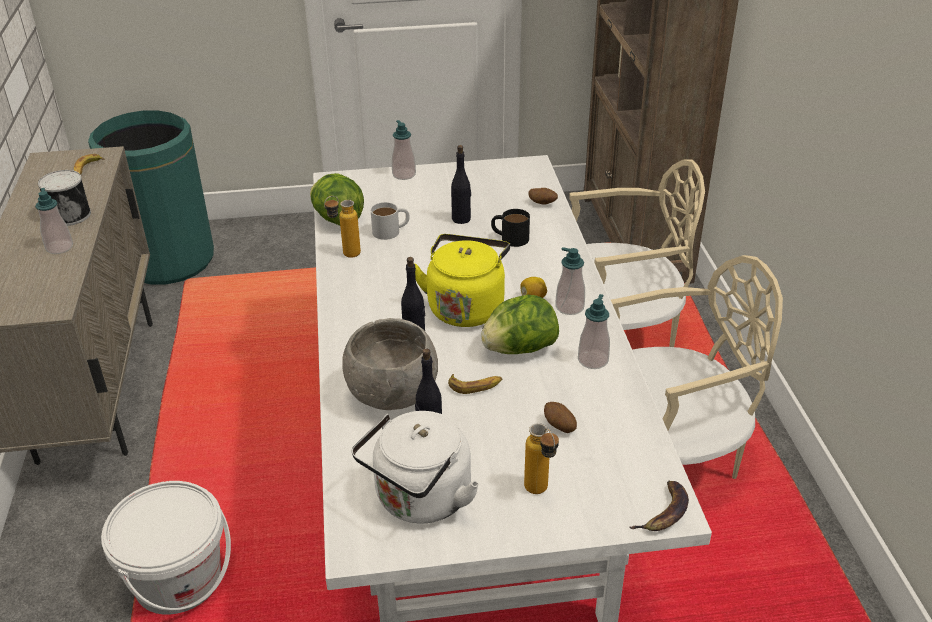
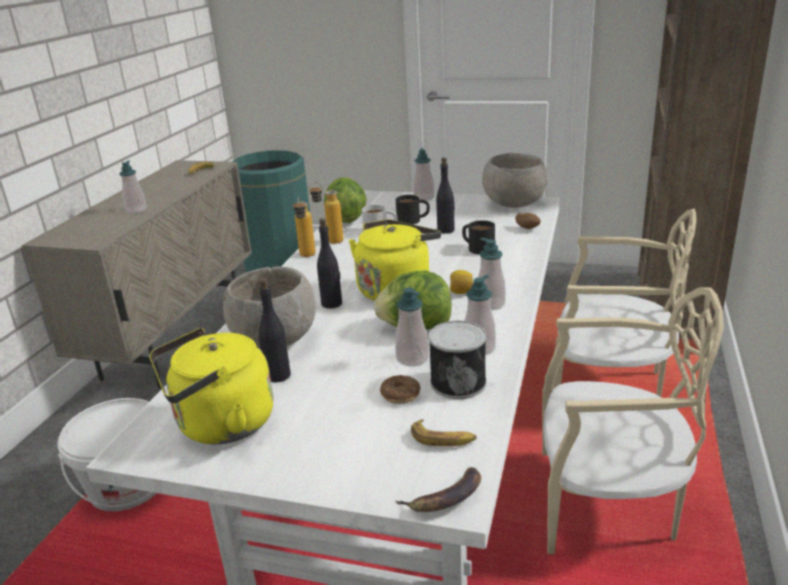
camera: 25 degrees right, 10 degrees down
can [38,170,91,226] -> can moved to [428,321,486,399]
white kettle [352,411,479,524] -> yellow kettle [149,328,273,445]
banana [448,374,503,394] -> banana moved to [411,419,477,446]
bottle [524,423,559,494] -> bottle moved to [293,197,316,257]
potato [544,402,577,433] -> donut [380,375,421,404]
none -> soap dispenser [395,287,429,367]
none -> black mug [396,195,430,224]
none -> grey bowl [482,153,547,208]

